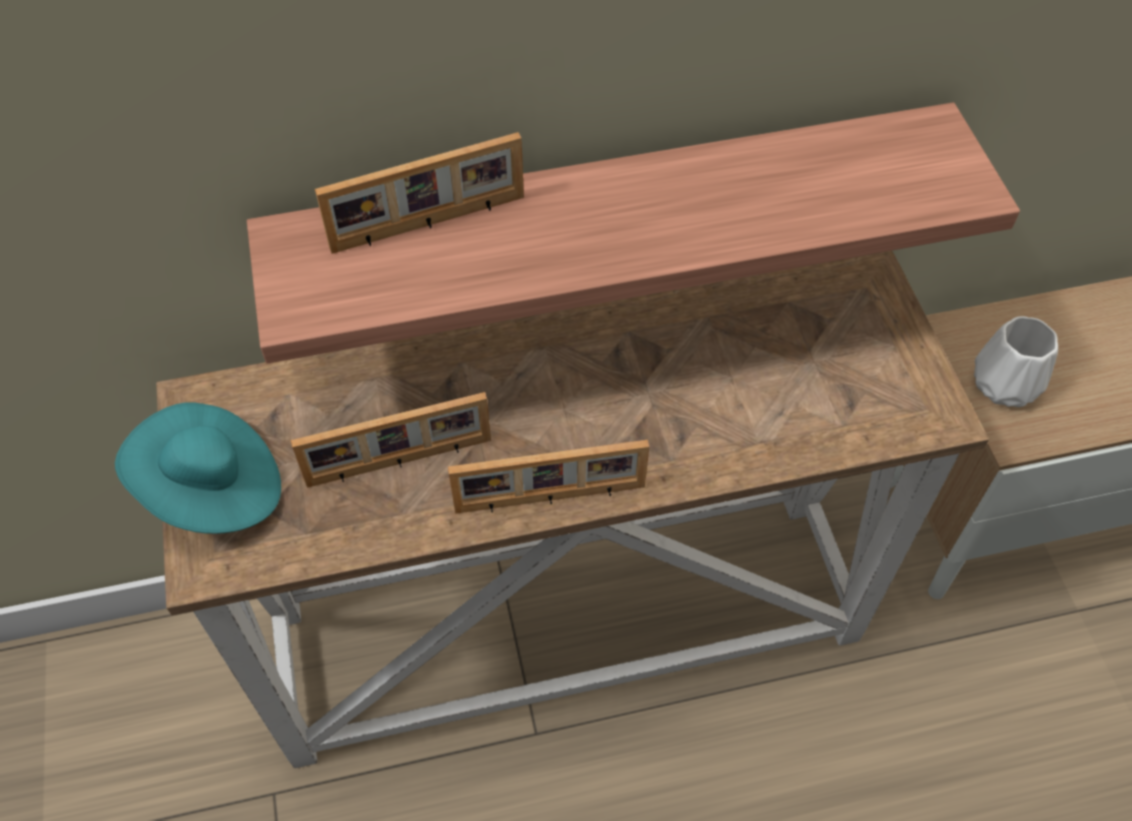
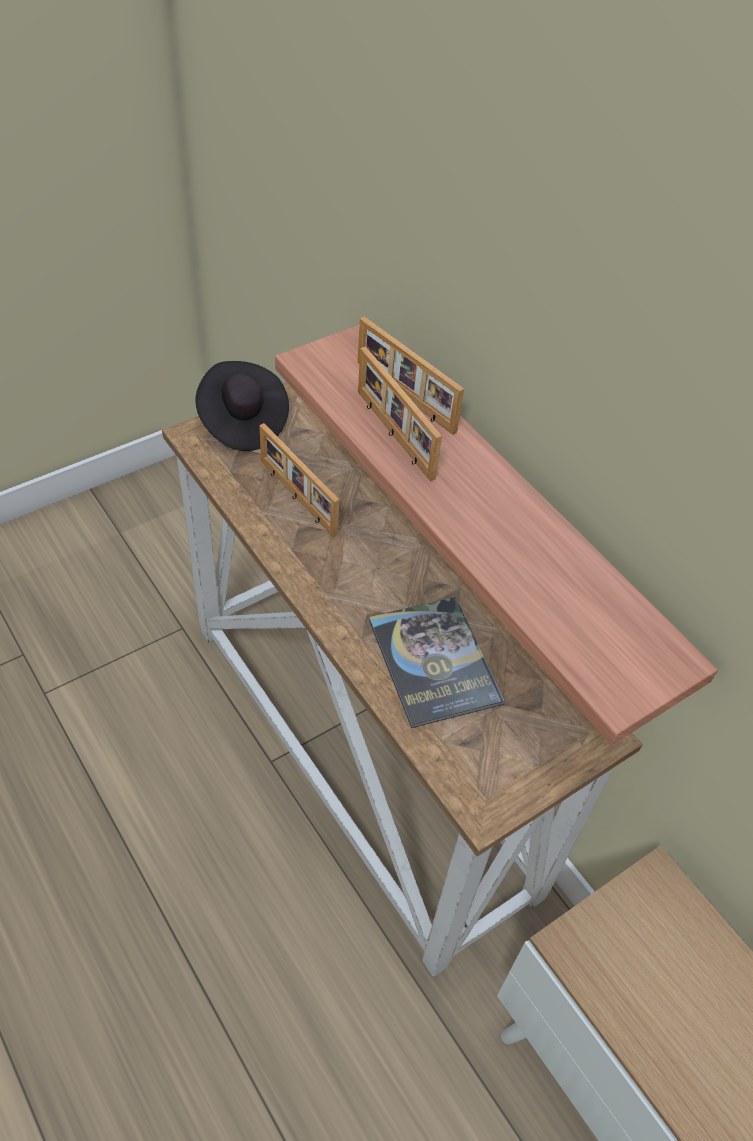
camera: 65 degrees right, 5 degrees down
turquoise hat [115,402,281,534] -> black hat [195,361,289,451]
picture frame [448,440,649,514] -> picture frame moved to [358,346,442,481]
white vase [974,316,1058,407] -> none
none -> book [369,597,505,728]

